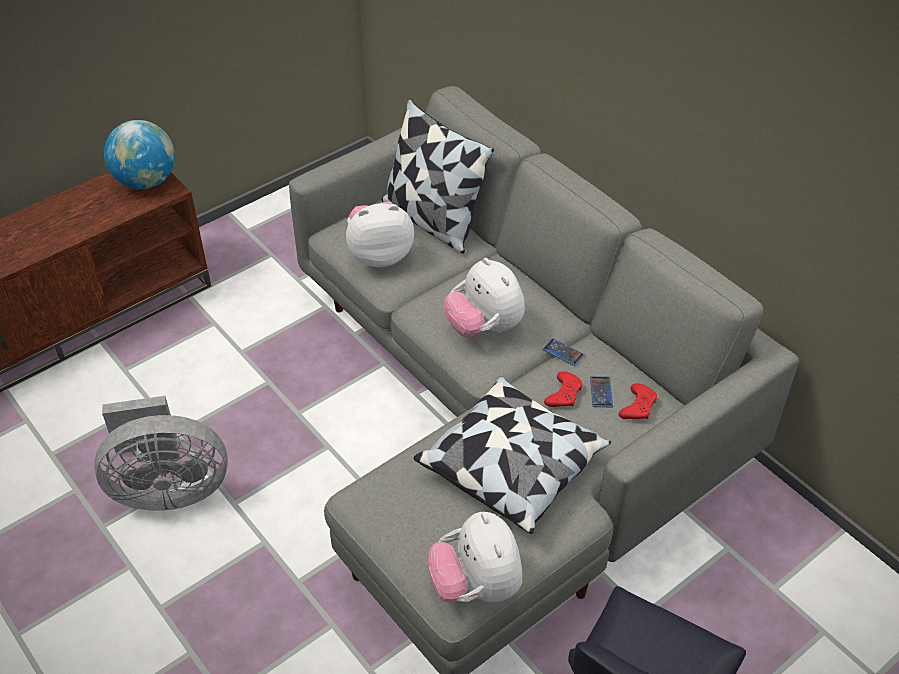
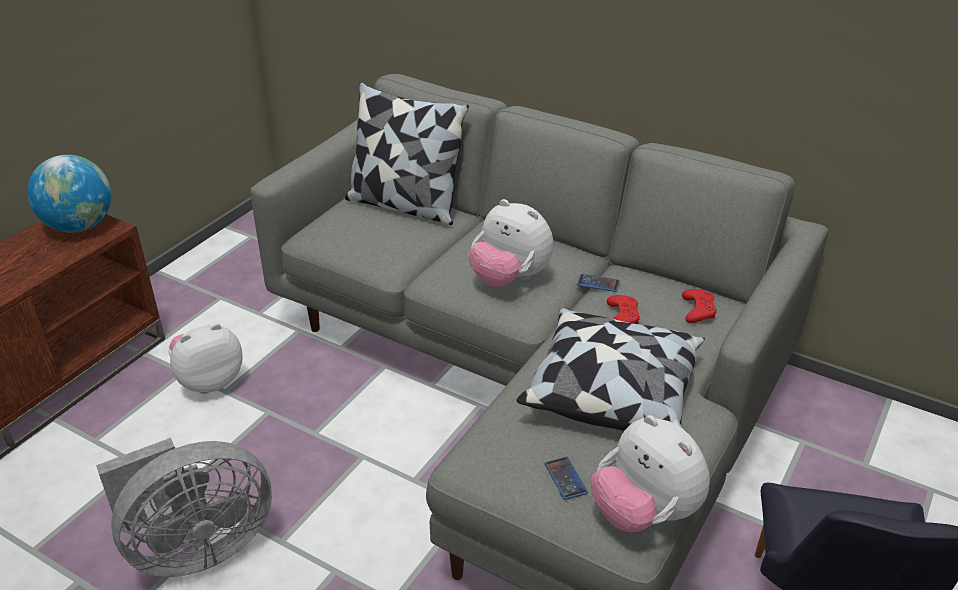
camera: 20 degrees left, 10 degrees down
plush toy [346,202,414,267] -> plush toy moved to [168,323,243,394]
phone [590,376,613,407] -> phone moved to [545,457,588,500]

